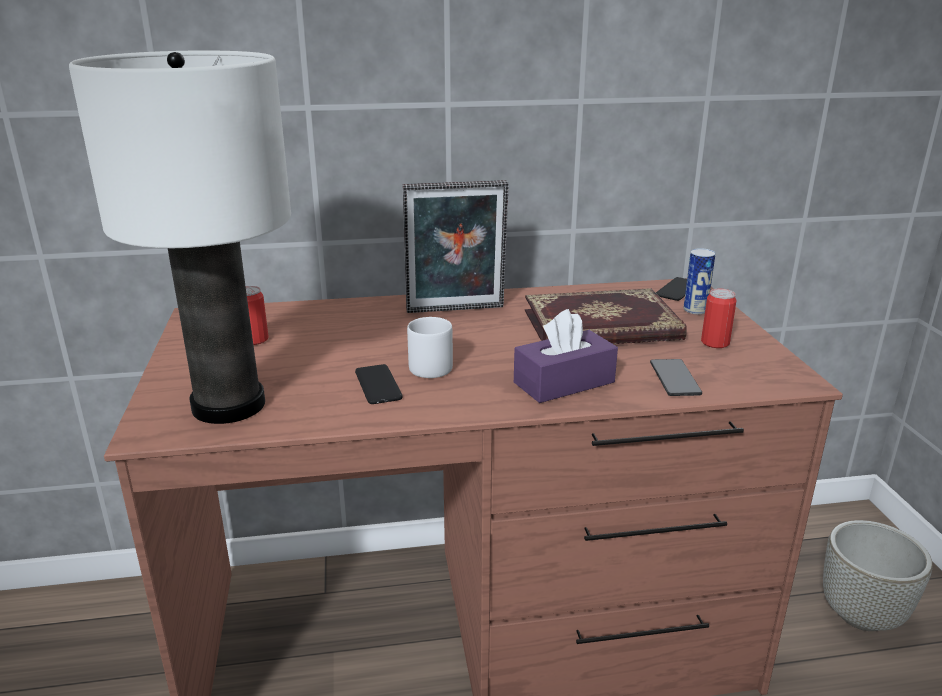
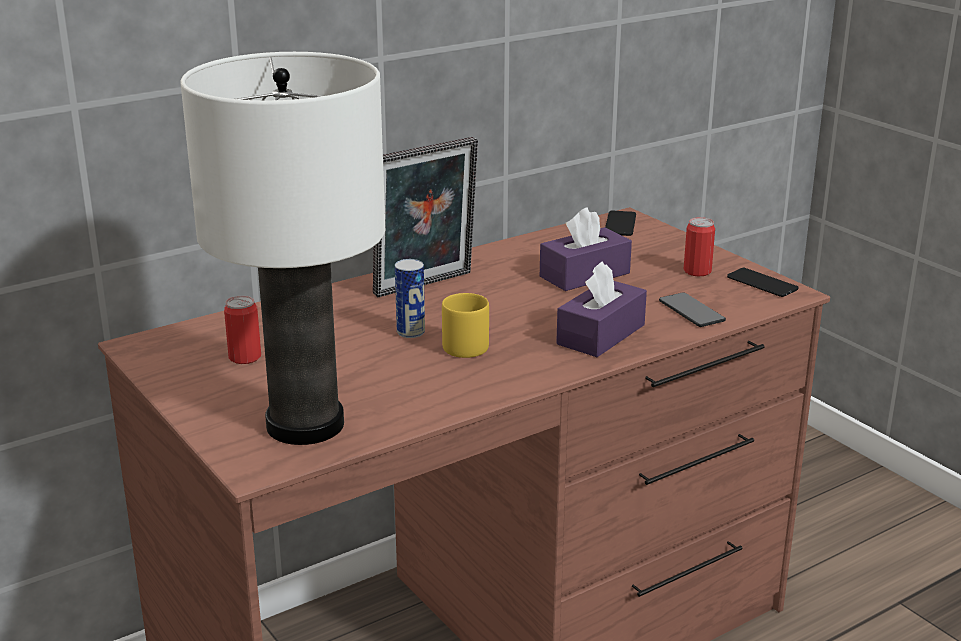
camera: 25 degrees left, 0 degrees up
phone [355,364,403,404] -> phone moved to [727,267,799,297]
grey mug [407,317,453,378] -> yellow mug [442,293,489,358]
book [525,288,686,344] -> purple tissue box [540,207,632,291]
can [683,248,716,314] -> can moved to [395,259,425,338]
grey planter [823,520,933,631] -> none

